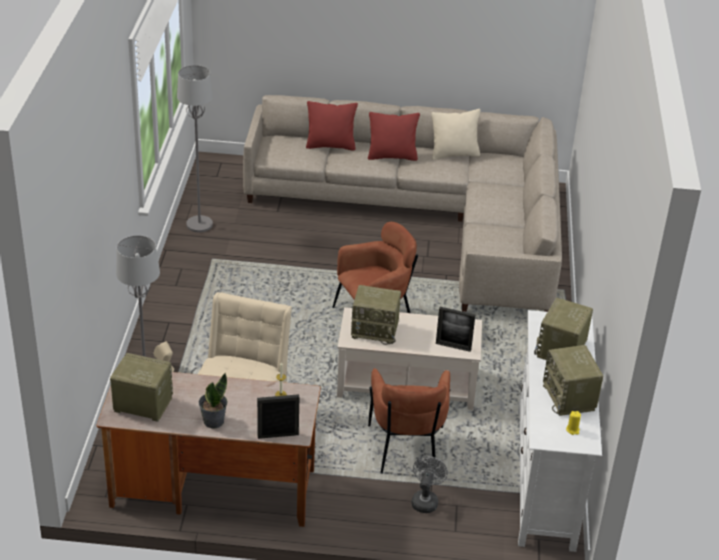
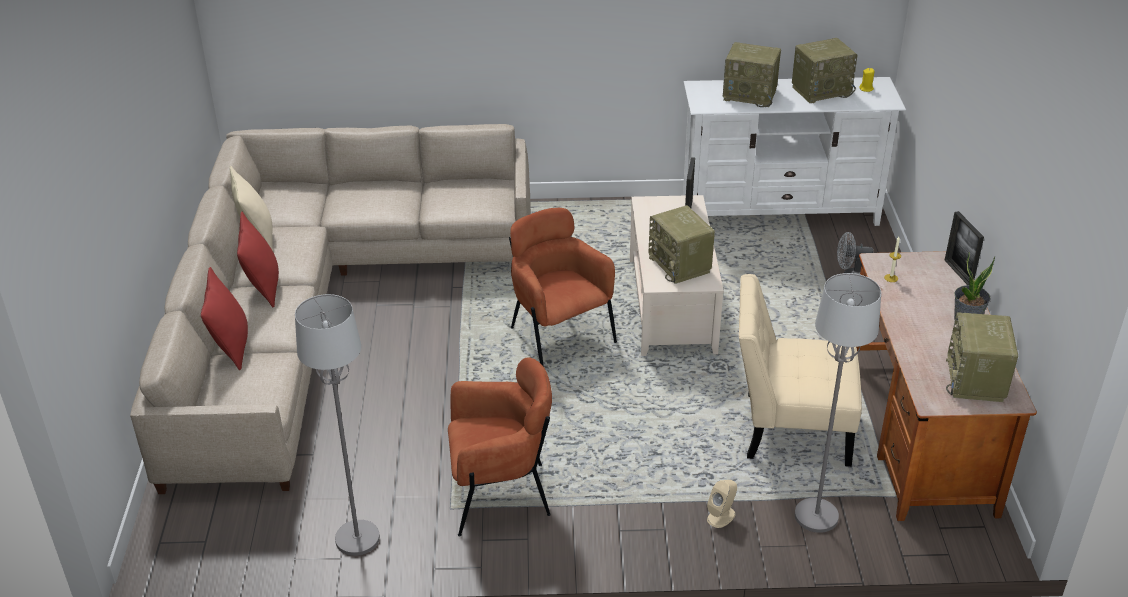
camera: 95 degrees left, 0 degrees up
radio [351,285,401,345] -> radio turned 150 degrees clockwise [648,205,715,284]
brown armchair [368,368,450,474] -> brown armchair moved to [448,357,552,537]

